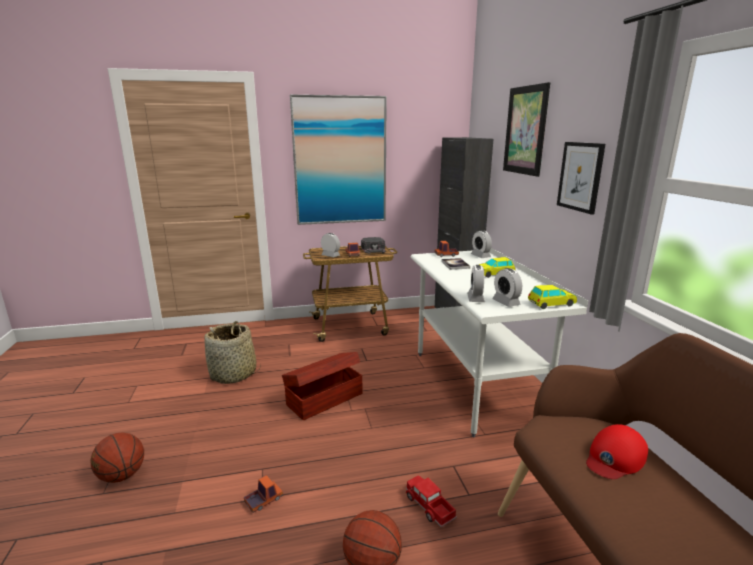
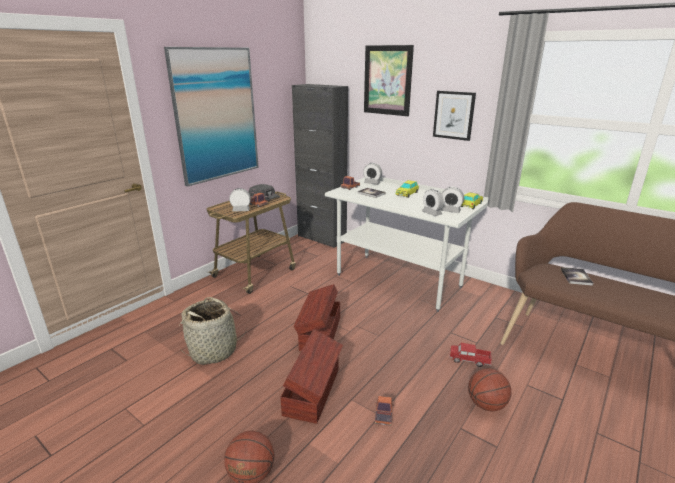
camera: 40 degrees left, 5 degrees up
red cap [586,424,648,479] -> book [561,267,593,286]
none -> brown storage box [280,329,343,424]

